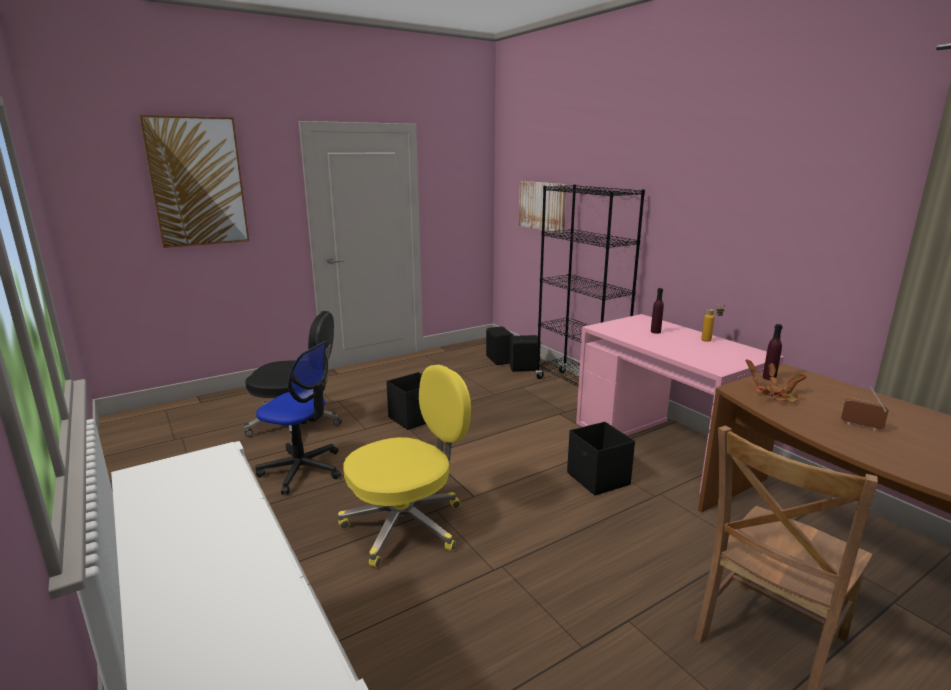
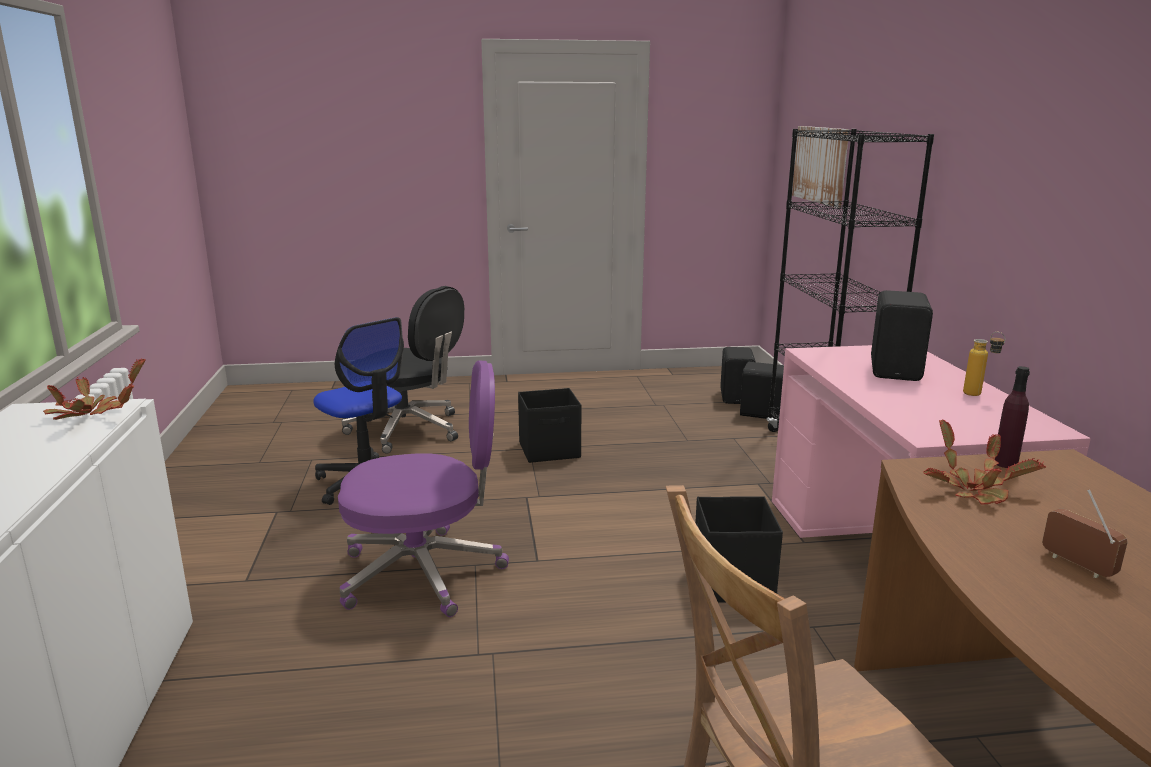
camera: 25 degrees right, 0 degrees up
picture [139,115,249,248] -> none
yellow office chair [338,365,471,568] -> purple office chair [338,360,509,617]
purple bottle [651,288,664,334] -> black speaker [871,290,933,381]
none -> potted plant [43,359,146,420]

